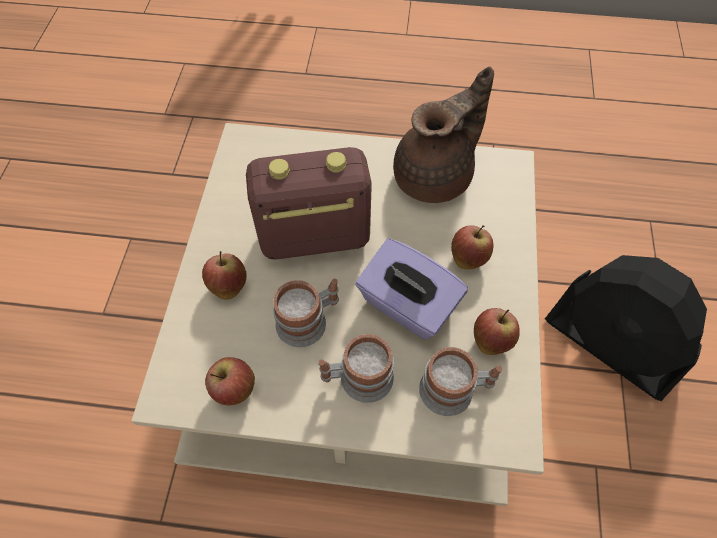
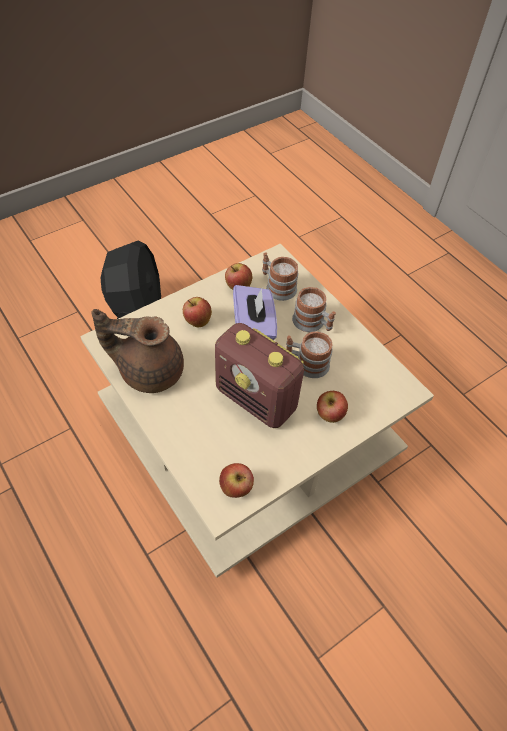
camera: 135 degrees left, 5 degrees down
apple [205,357,255,406] -> apple moved to [219,463,254,498]

